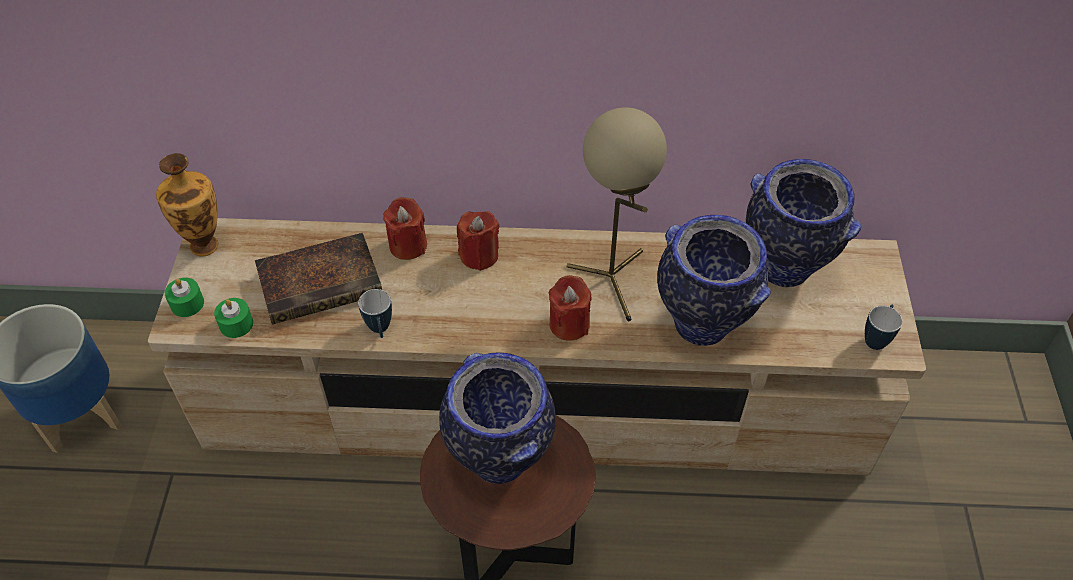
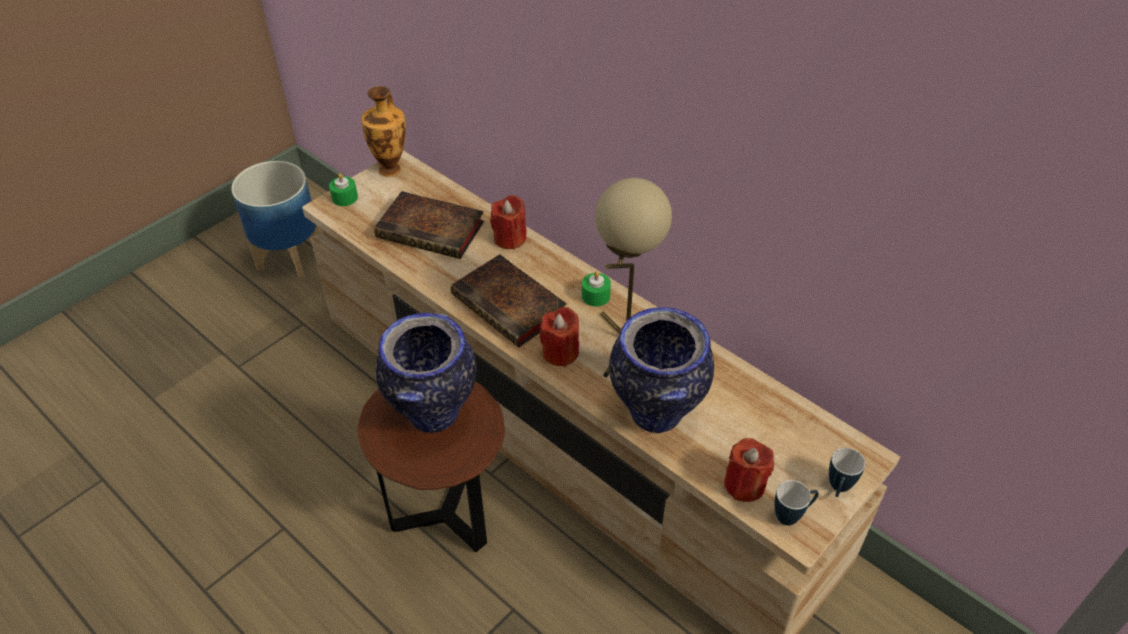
camera: 40 degrees right, 5 degrees down
green candle [214,298,253,338] -> green candle moved to [582,271,611,307]
mug [358,289,392,338] -> mug moved to [829,448,865,497]
red candle [457,211,500,271] -> red candle moved to [724,438,774,502]
vase [746,159,861,287] -> none
none -> book [451,254,567,347]

